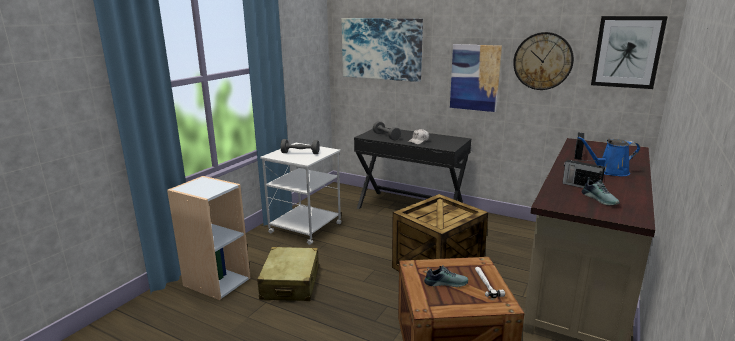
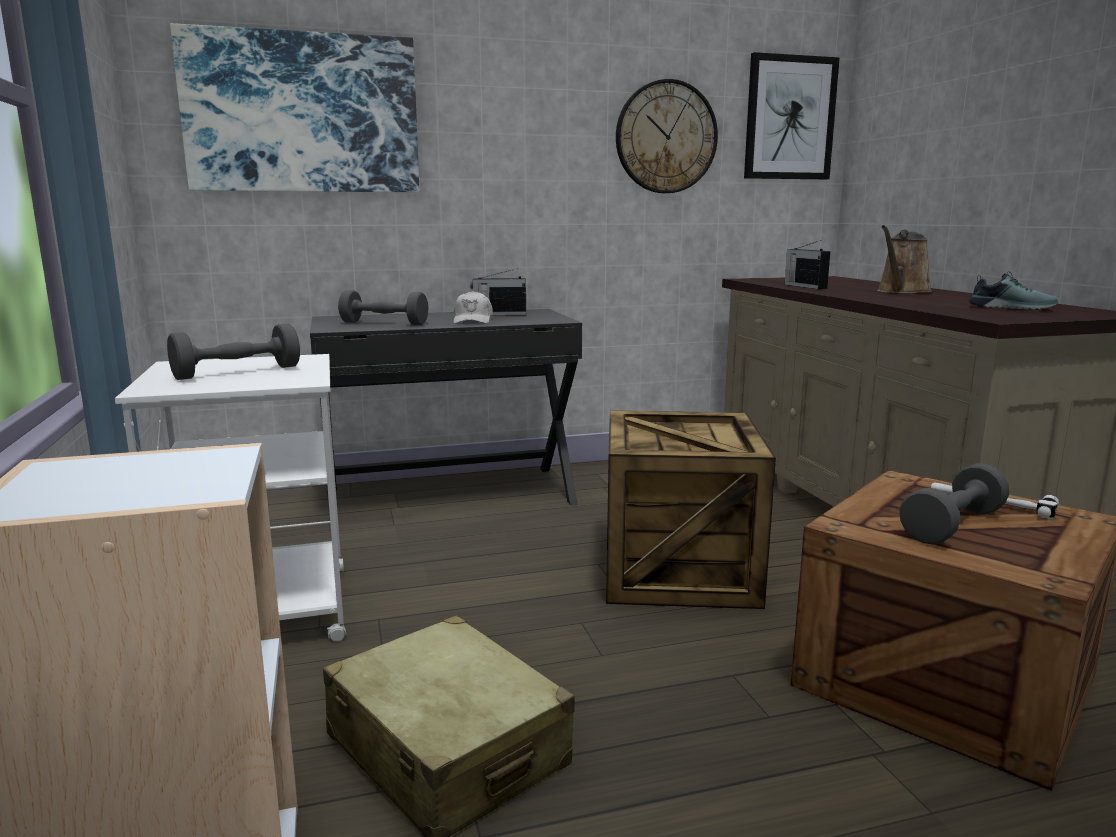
camera: 45 degrees left, 5 degrees down
shoe [424,265,468,287] -> grey dumbbell [899,463,1009,544]
picture [450,44,502,112] -> none
radio [562,160,605,188] -> radio moved to [470,268,526,315]
blue watering can [578,136,640,176] -> brown watering can [877,225,932,294]

